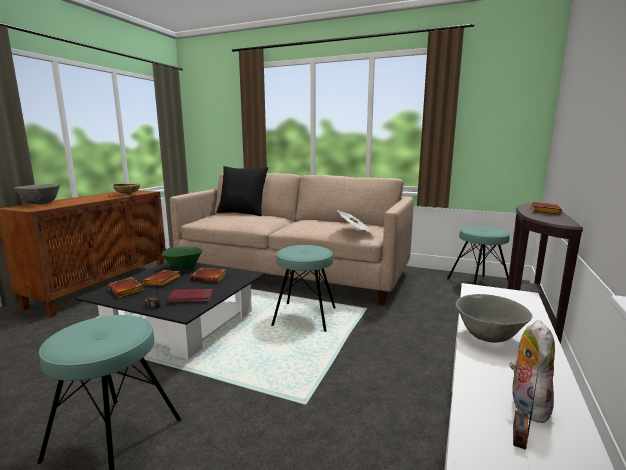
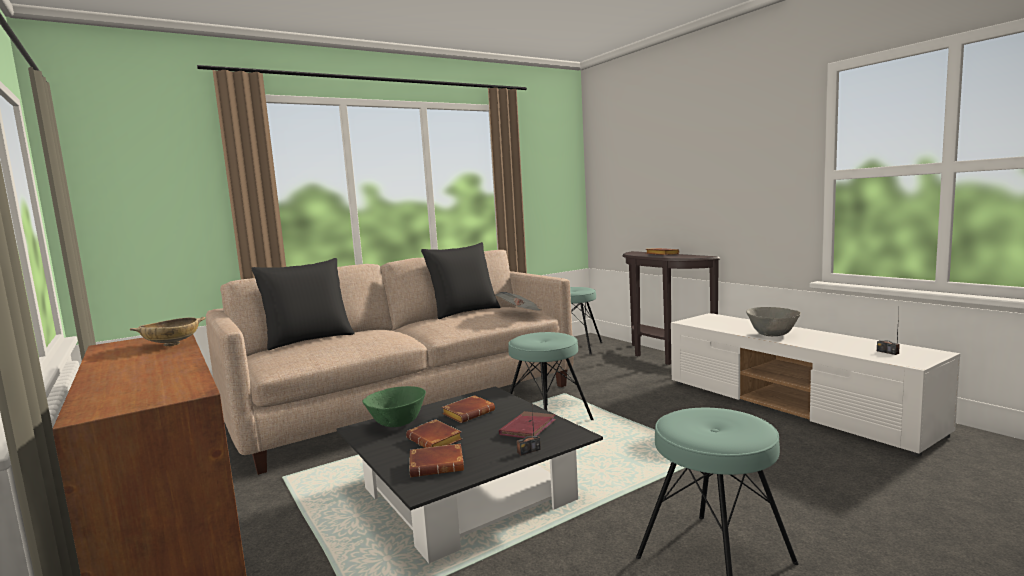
camera: 55 degrees left, 5 degrees down
grey bowl [14,184,60,204] -> none
plush toy [509,320,555,423] -> none
none -> black pillow [421,242,500,319]

